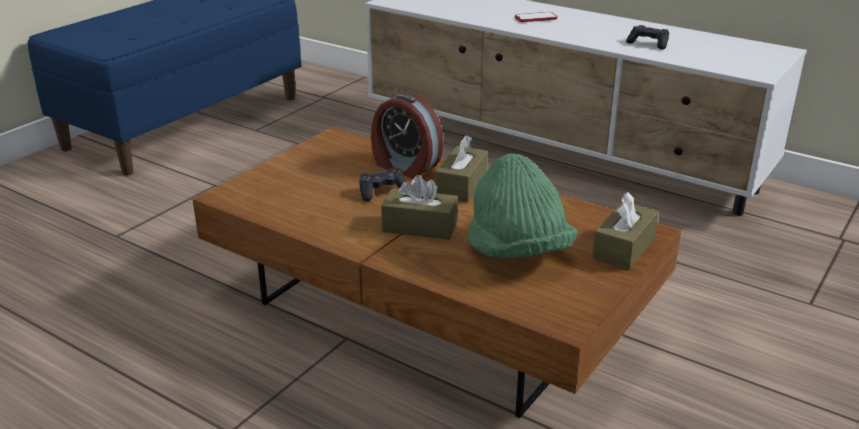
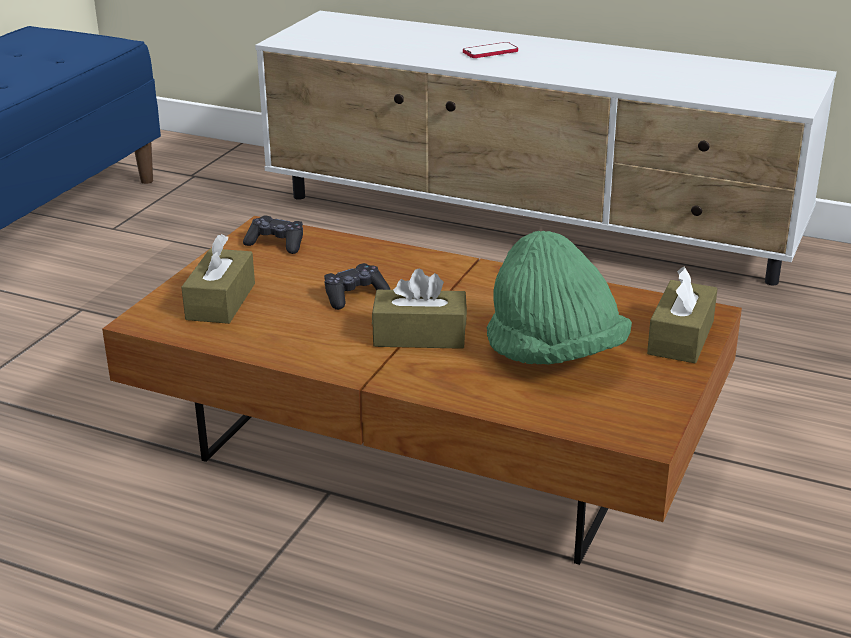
camera: 10 degrees left, 0 degrees up
alarm clock [371,93,443,178] -> none
brown tissue box [435,135,488,202] -> brown tissue box moved to [181,234,255,324]
black game controller [626,25,669,49] -> black game controller moved to [243,216,303,254]

